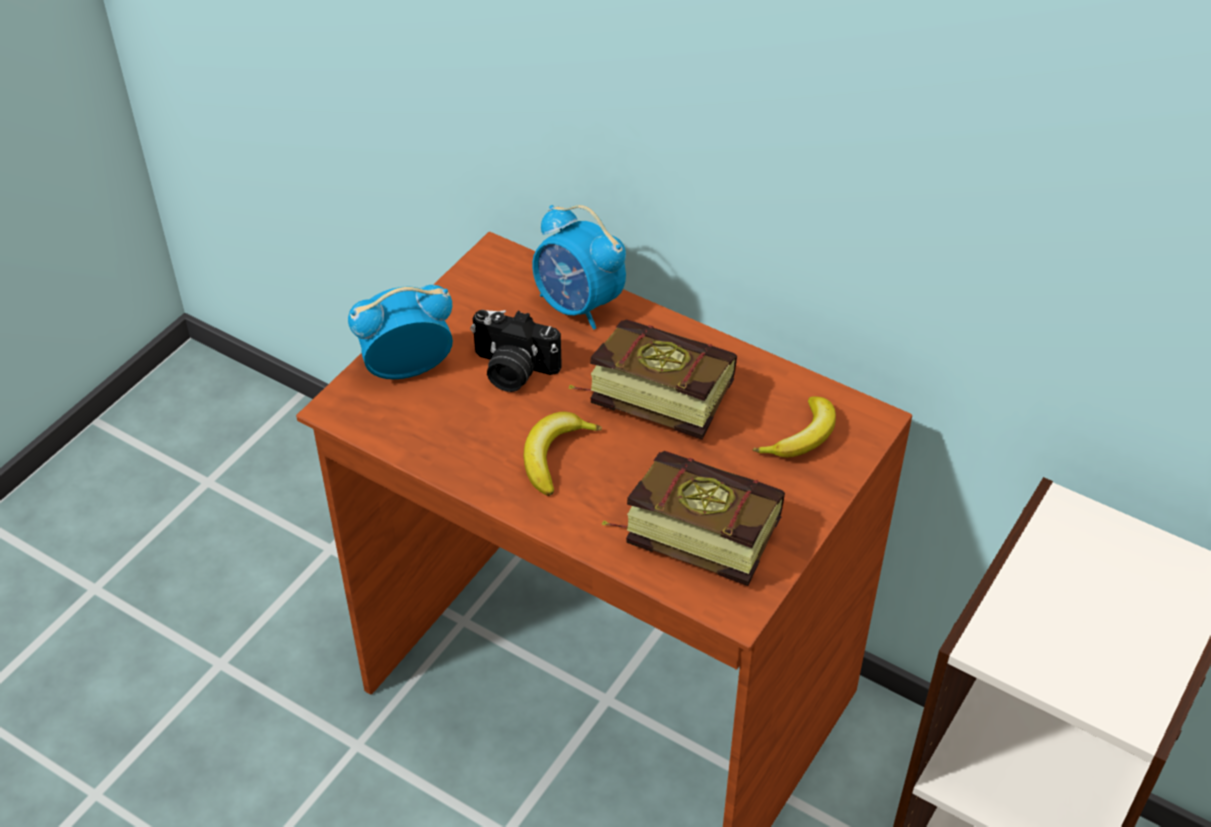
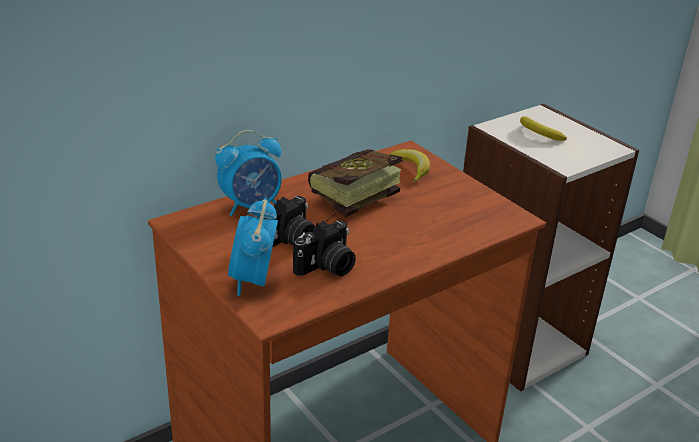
camera: 70 degrees left, 15 degrees down
banana [524,412,602,496] -> banana moved to [520,116,567,141]
book [602,451,785,586] -> none
none -> camera [293,220,356,276]

